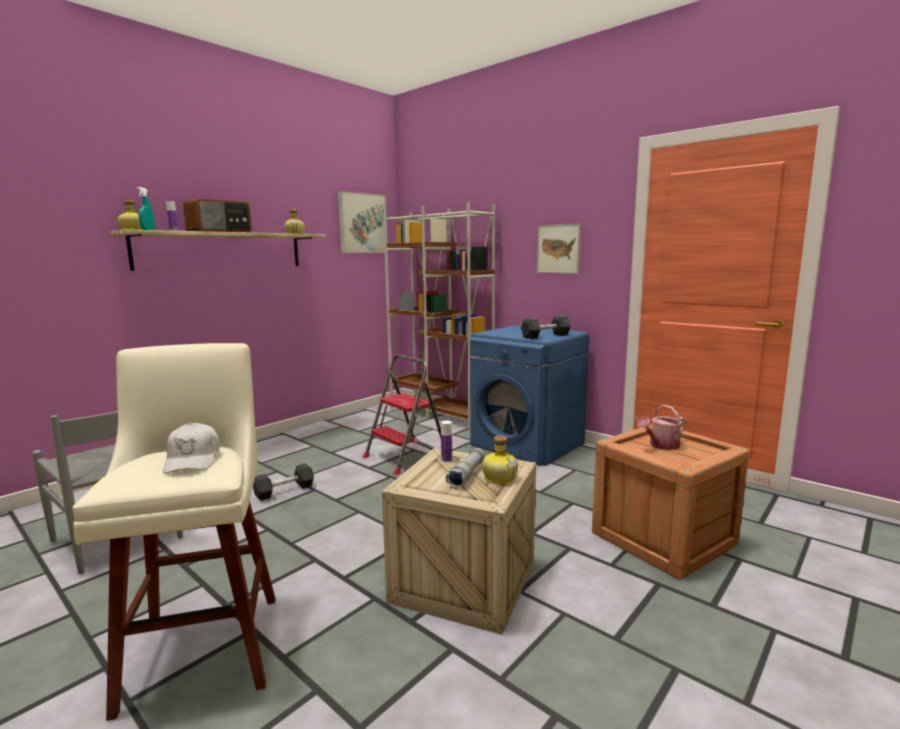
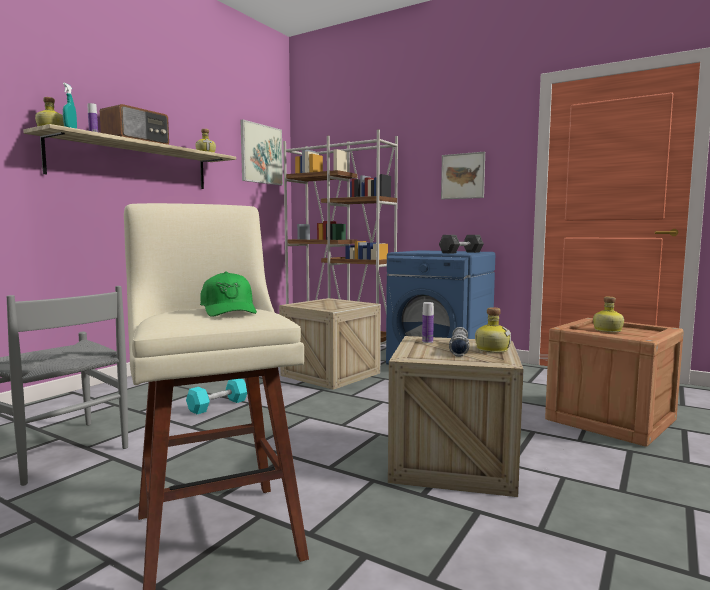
camera: 10 degrees left, 5 degrees down
white cap [163,423,220,474] -> green cap [200,271,257,317]
grey dumbbell [253,463,314,501] -> turquoise dumbbell [186,379,247,414]
red step ladder [362,354,441,475] -> crate [279,298,381,390]
watering can [637,405,685,450] -> bottle [593,297,624,332]

